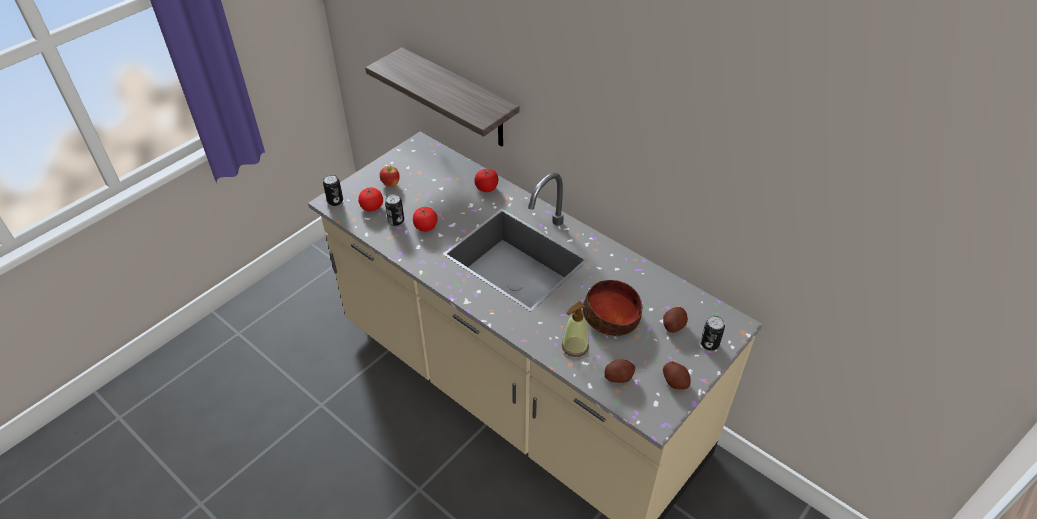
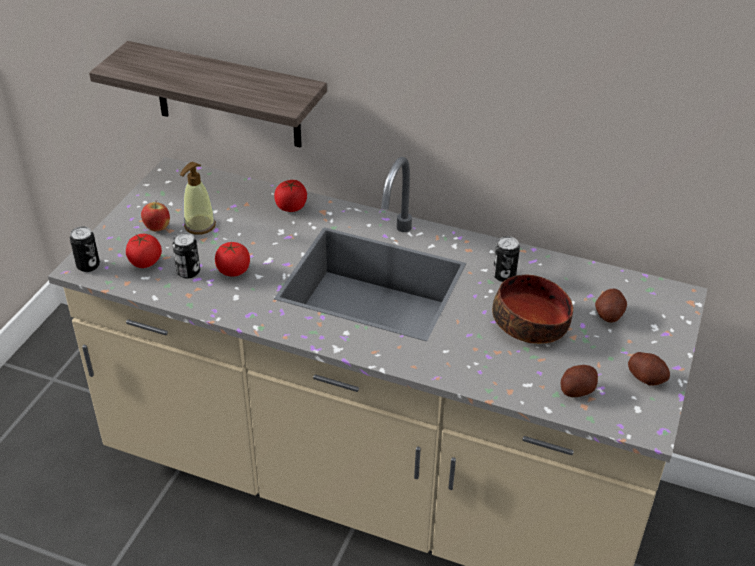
camera: 20 degrees left, 5 degrees down
soap dispenser [562,301,589,357] -> soap dispenser moved to [180,162,216,235]
can [700,316,725,351] -> can moved to [493,236,520,282]

